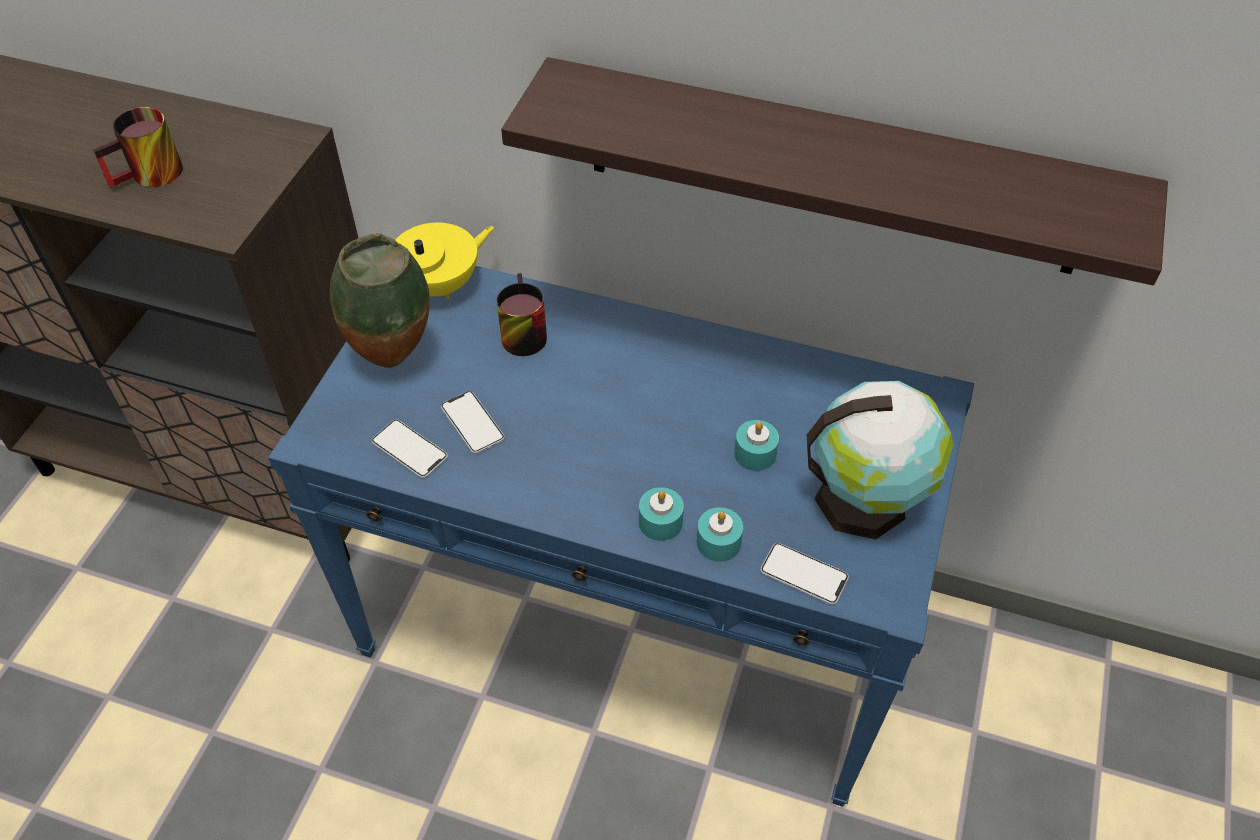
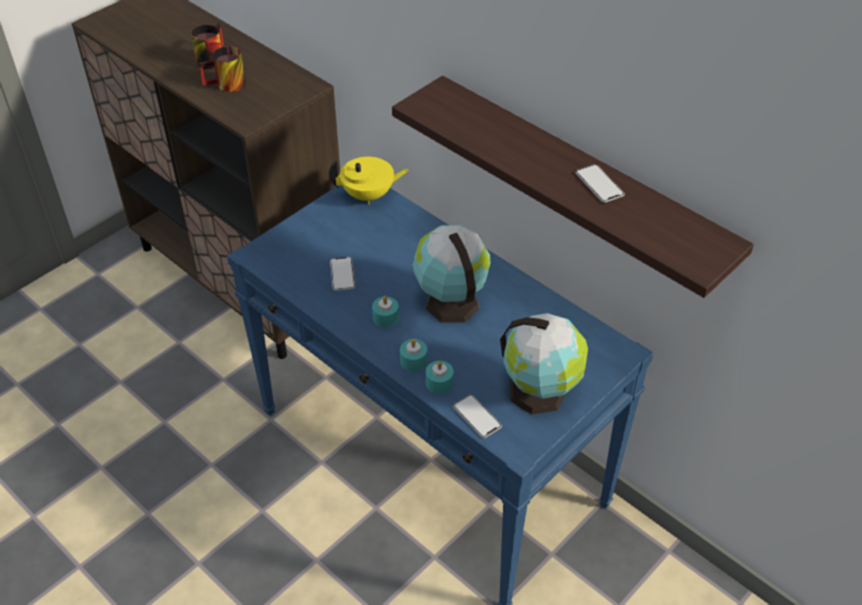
camera: 25 degrees right, 5 degrees down
vase [330,233,430,368] -> none
phone [371,420,448,478] -> phone moved to [575,164,625,203]
mug [497,273,547,356] -> mug moved to [191,23,224,69]
turquoise candle [734,420,779,471] -> turquoise candle moved to [372,296,399,328]
none -> globe [412,225,491,322]

